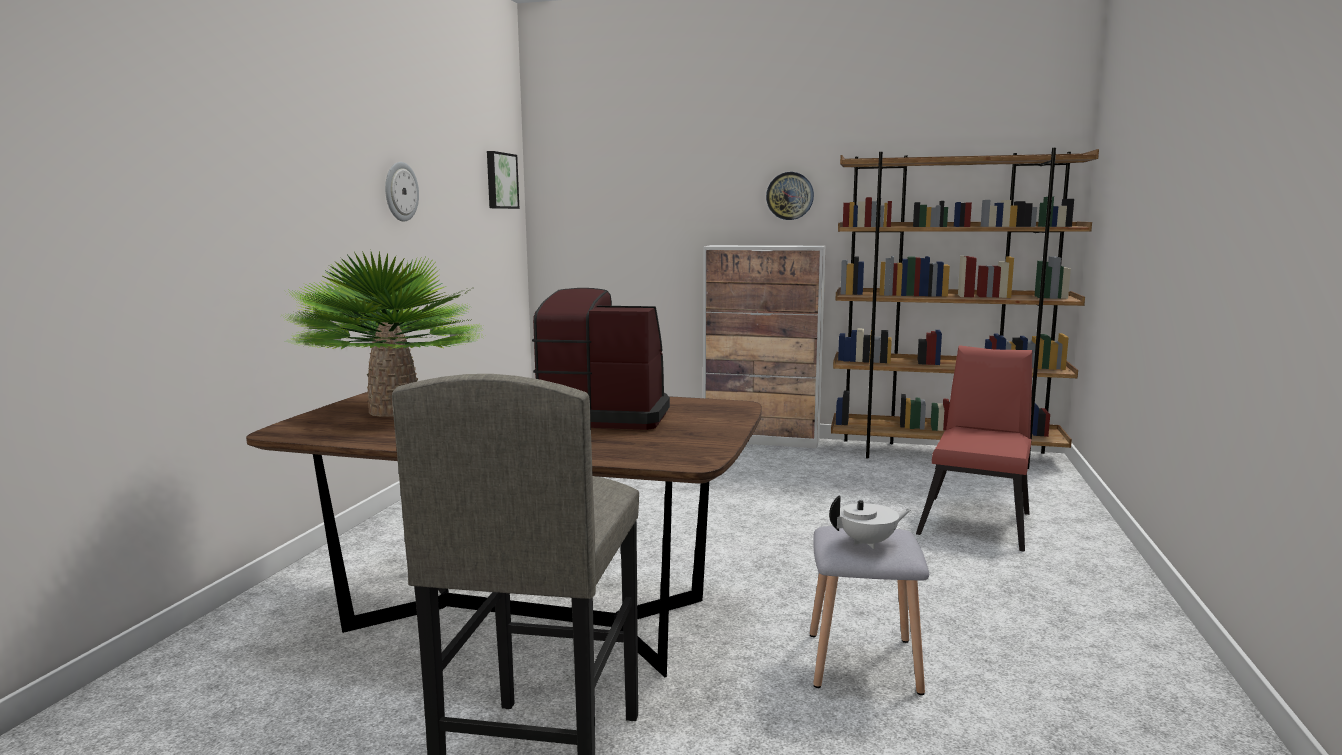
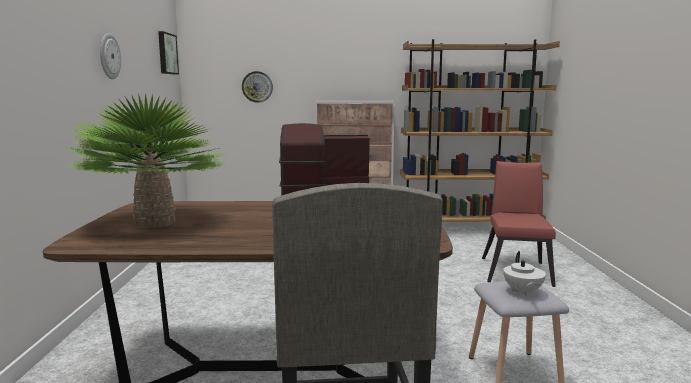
camera: 15 degrees left, 0 degrees up
wall clock [766,172,814,220] -> wall clock moved to [242,71,273,103]
white teapot [829,495,911,549] -> white teapot turned 120 degrees clockwise [503,251,546,296]

